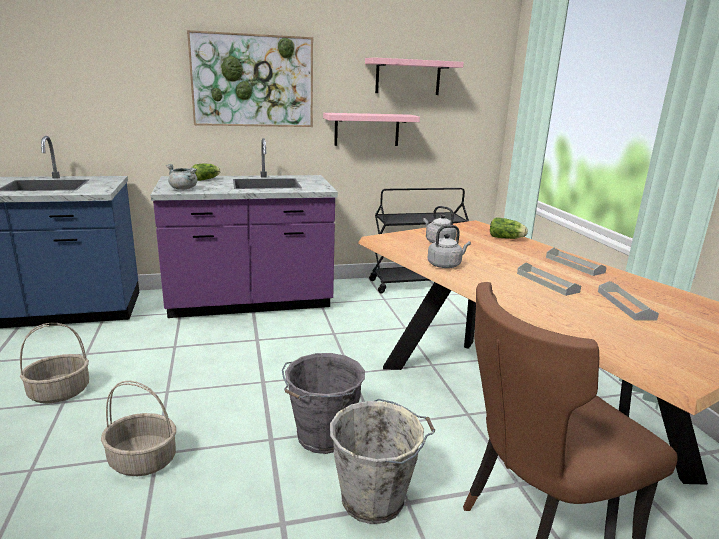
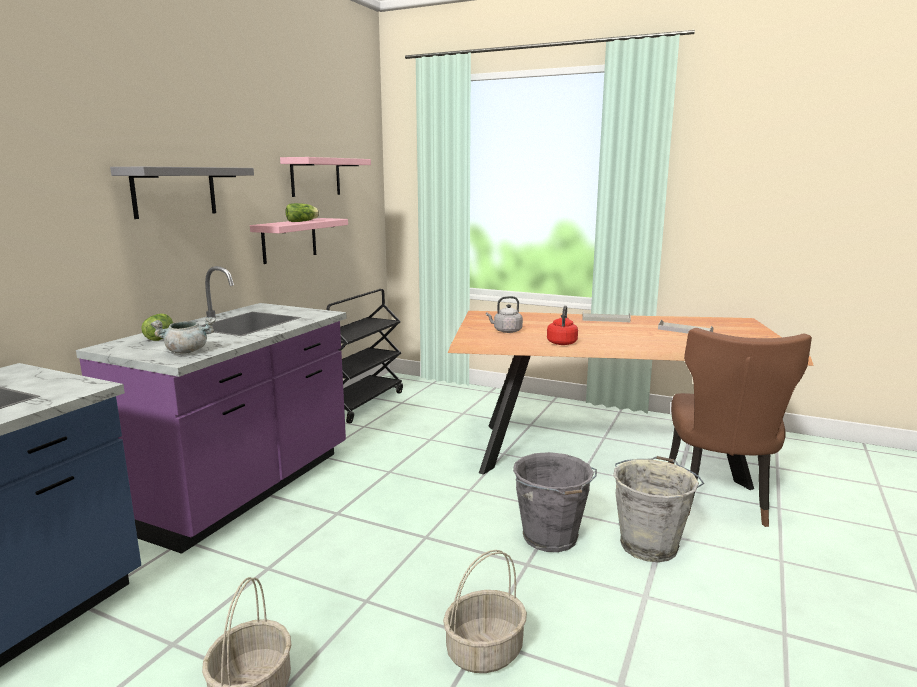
camera: 50 degrees left, 5 degrees down
picture [187,30,313,127] -> grey shelf [110,167,254,219]
grey kettle [428,225,471,268] -> red kettle [547,305,578,345]
lettuce [490,217,528,239] -> lettuce moved to [286,203,319,222]
grey tray [517,262,581,296] -> none

